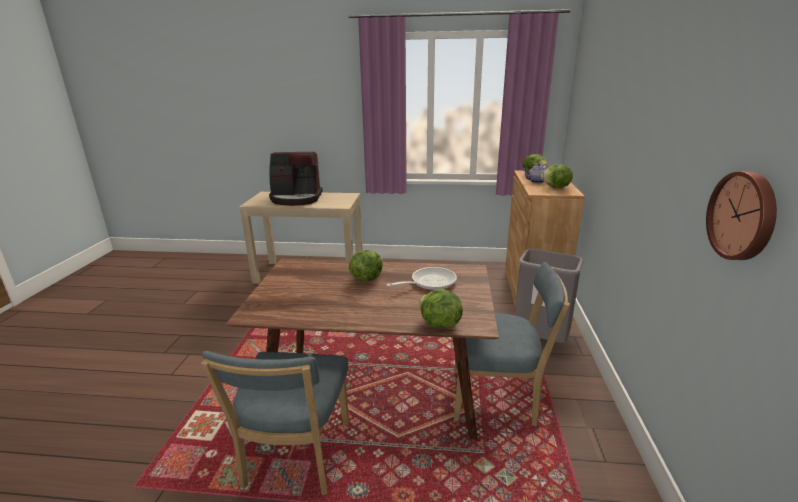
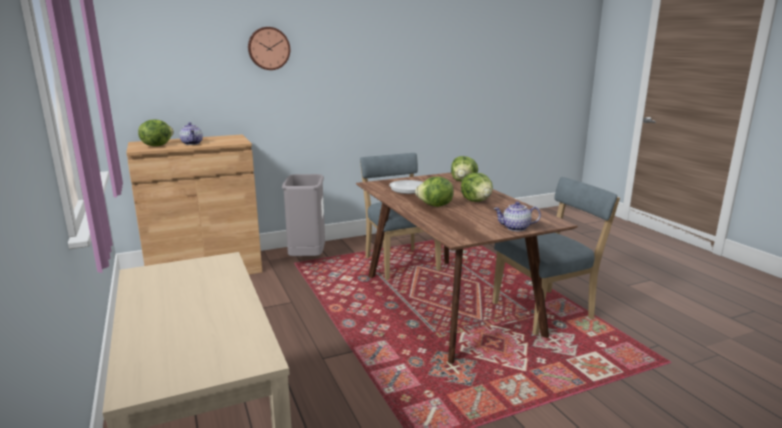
camera: 120 degrees left, 5 degrees down
coffee machine [269,152,323,206] -> none
lettuce [541,164,573,188] -> lettuce moved to [461,173,493,202]
wall clock [706,171,777,260] -> wall clock moved to [248,27,290,70]
none -> teapot [494,201,541,231]

